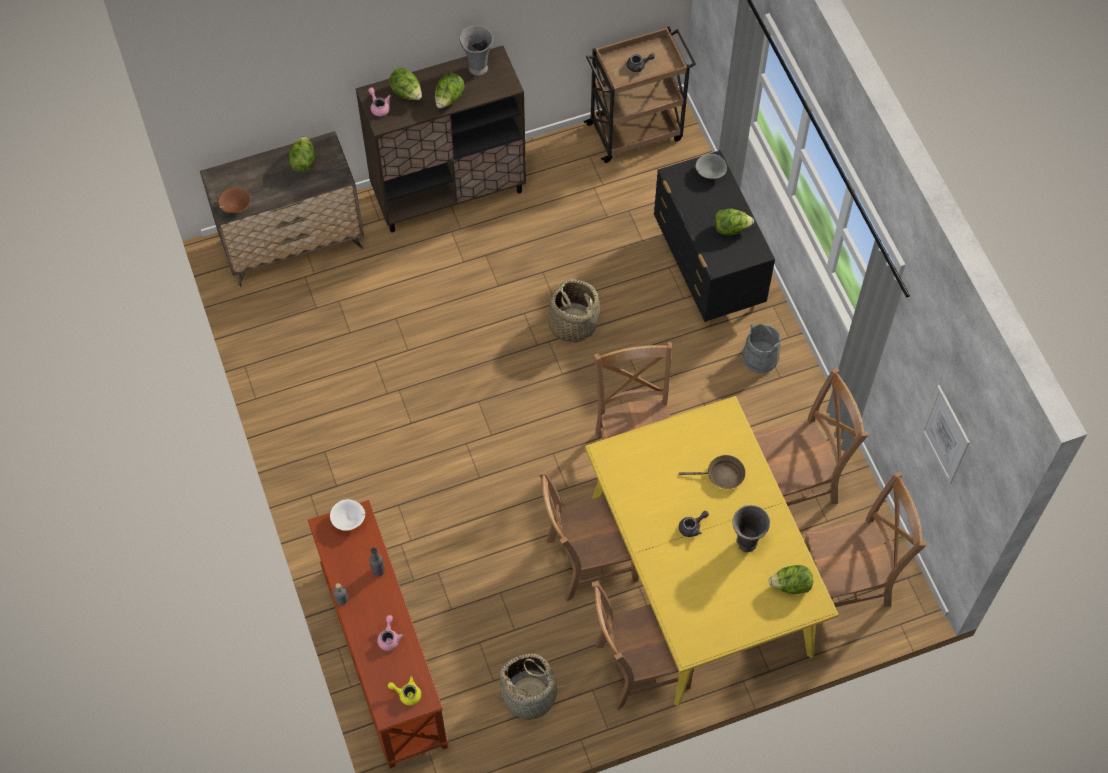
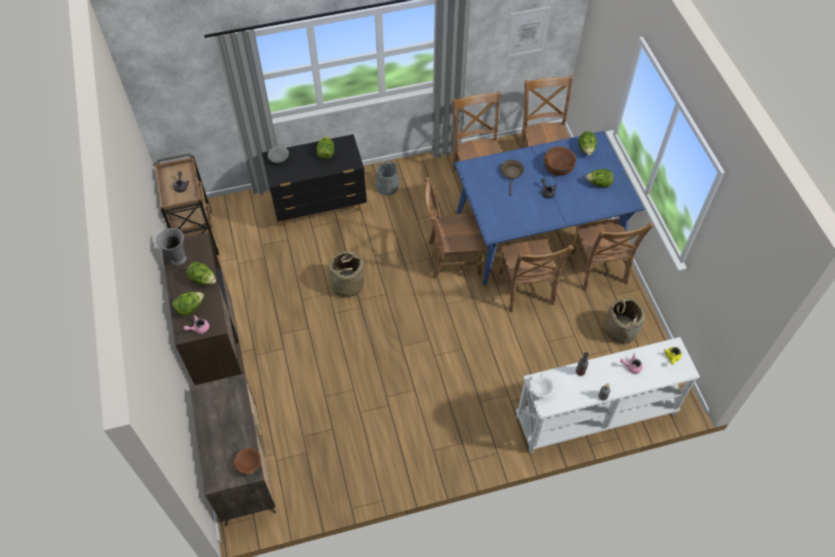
camera: 85 degrees left, 5 degrees down
lettuce [289,136,315,172] -> lettuce moved to [585,169,614,187]
brown console table [308,500,449,768] -> white console table [516,337,700,453]
yellow dining table [585,396,839,706] -> blue dining table [454,131,644,285]
grey vase [732,505,770,552] -> brown bowl [544,146,576,176]

